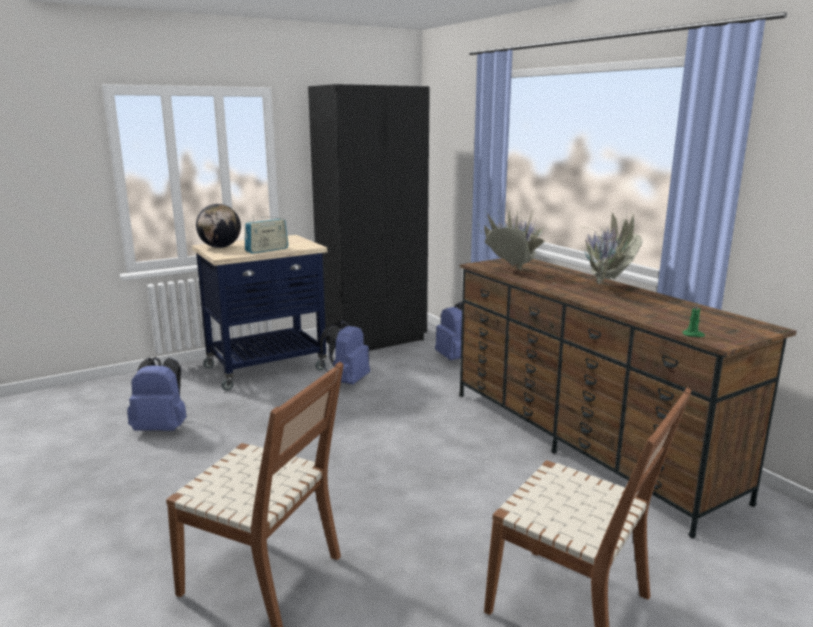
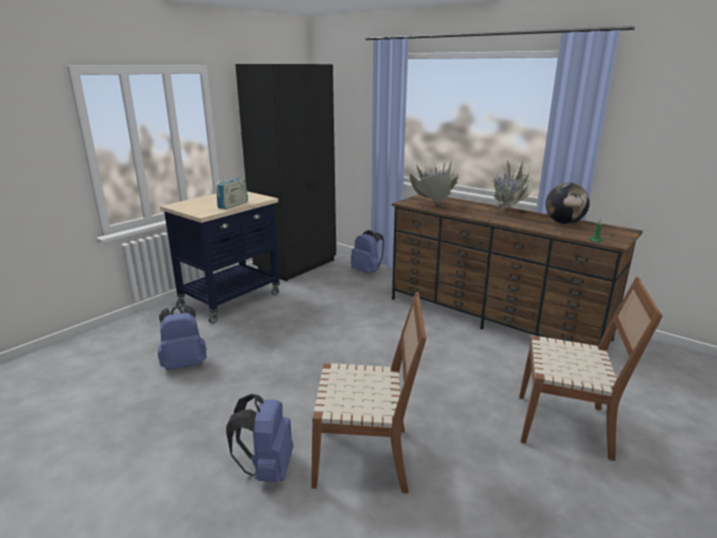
camera: 20 degrees left, 5 degrees up
globe [196,204,241,248] -> globe moved to [546,183,590,224]
blue backpack [320,320,370,385] -> blue backpack moved to [226,394,293,482]

